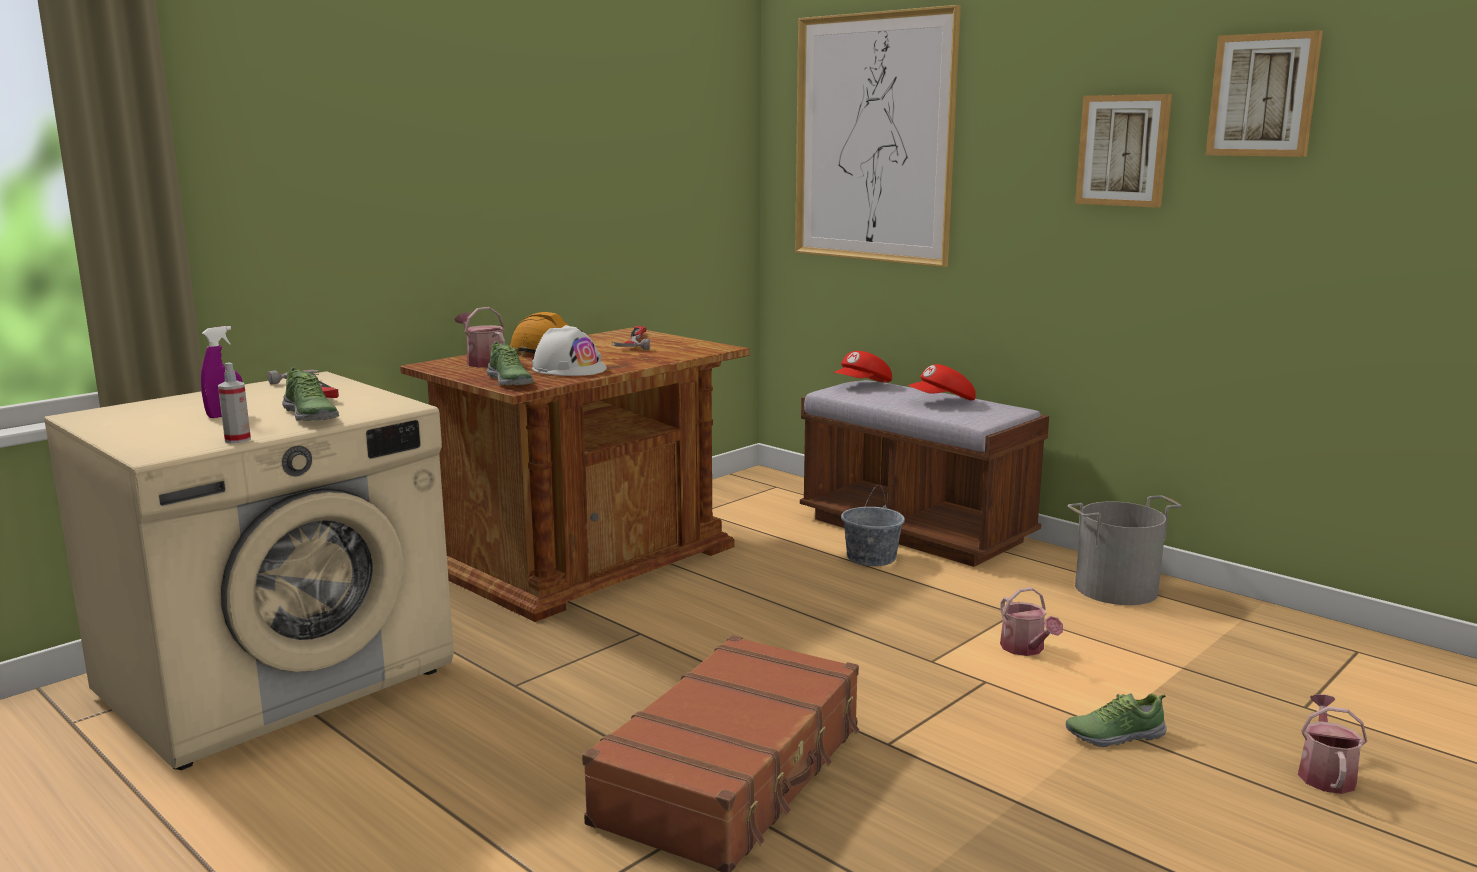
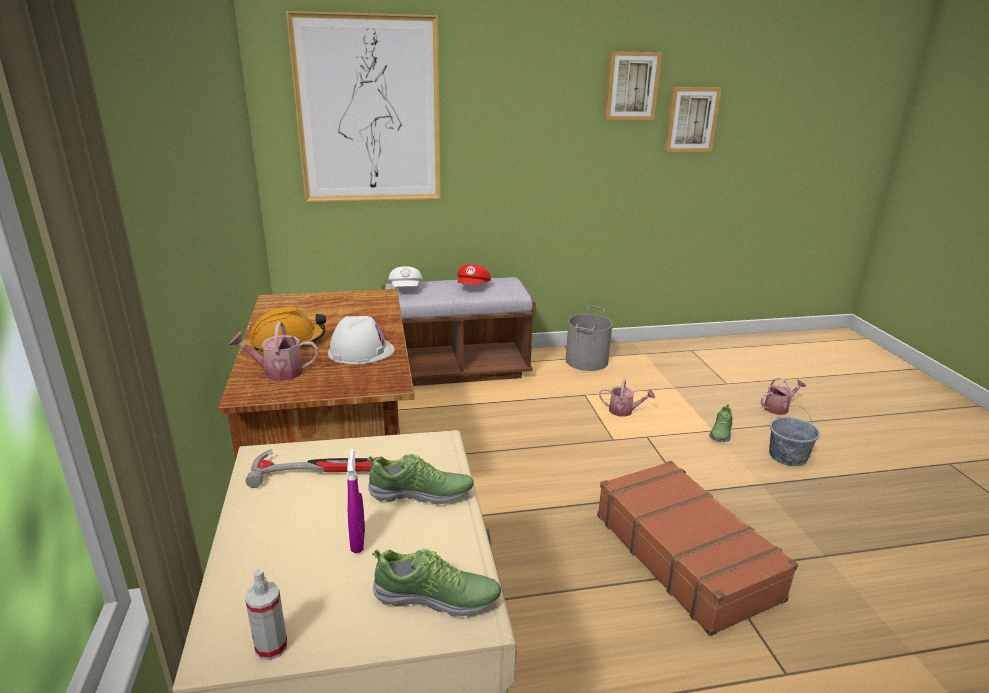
camera: 55 degrees left, 10 degrees up
spray bottle [218,363,251,444] -> spray bottle moved to [245,569,287,660]
shoe [487,341,533,385] -> shoe moved to [372,549,501,617]
hammer [611,326,650,350] -> none
red cap [834,351,892,382] -> white cap [388,266,422,287]
grey bucket [841,485,905,566] -> grey bucket moved to [769,406,820,466]
picture [1075,94,1172,208] -> picture moved to [664,87,722,152]
watering can [1298,694,1367,794] -> watering can turned 105 degrees clockwise [761,377,806,415]

